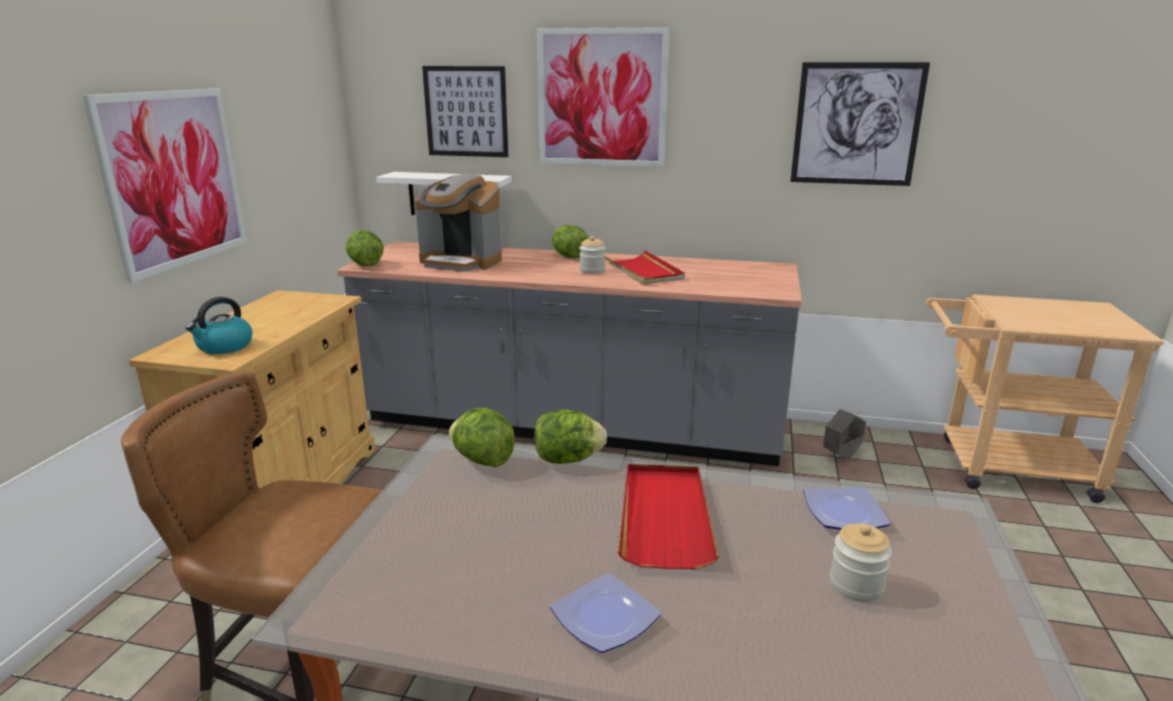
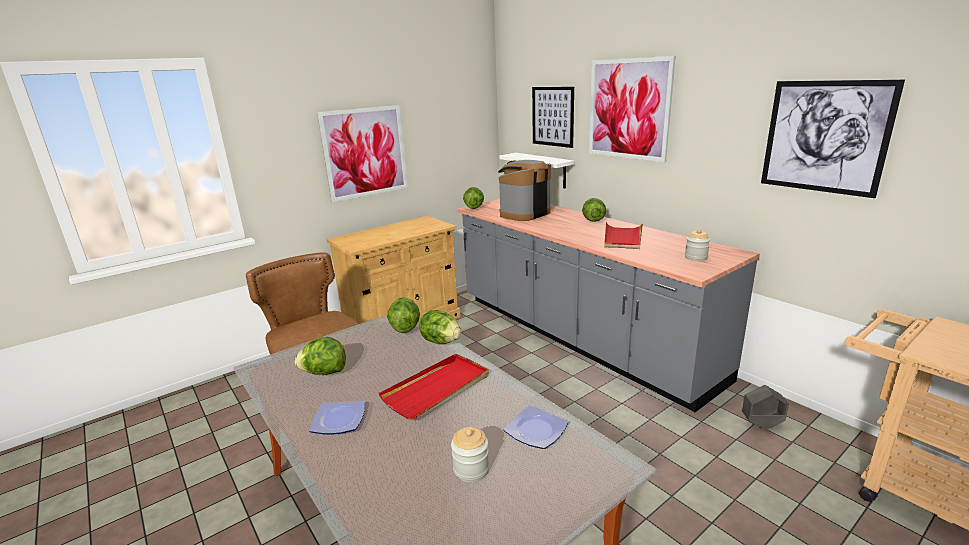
camera: 40 degrees right, 0 degrees up
kettle [185,297,253,354] -> none
coffee machine [414,173,502,272] -> coffee machine turned 75 degrees clockwise [498,160,551,221]
jar [579,236,606,274] -> jar moved to [685,229,710,261]
none -> lettuce [295,337,346,375]

